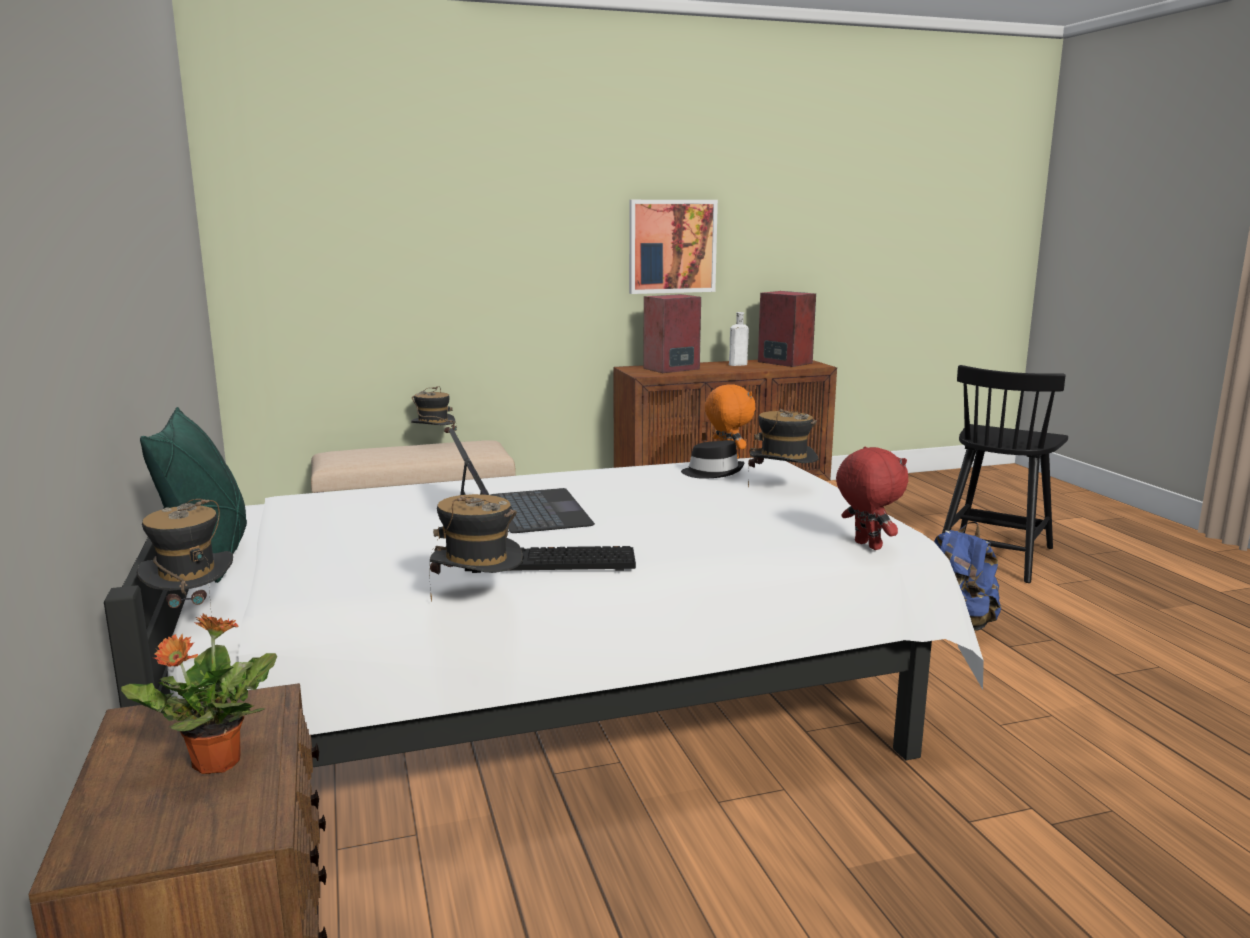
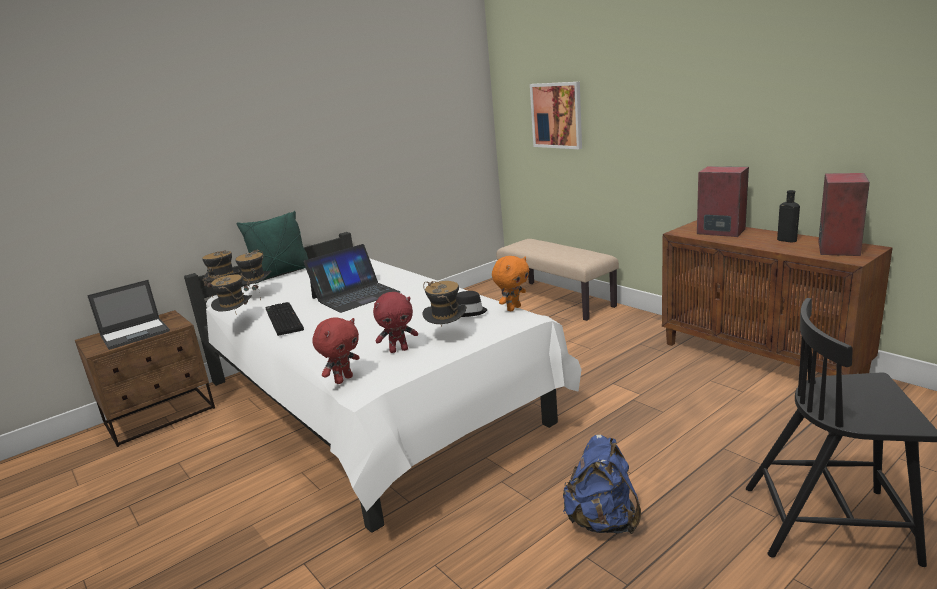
camera: 70 degrees right, 5 degrees up
potted plant [121,613,277,774] -> laptop [87,280,170,350]
hat [411,386,457,433] -> hat moved to [235,250,271,300]
picture [629,200,718,294] -> picture moved to [530,82,582,149]
white bottle [729,312,749,366] -> black bottle [777,190,800,242]
none -> red plush toy [373,292,418,353]

